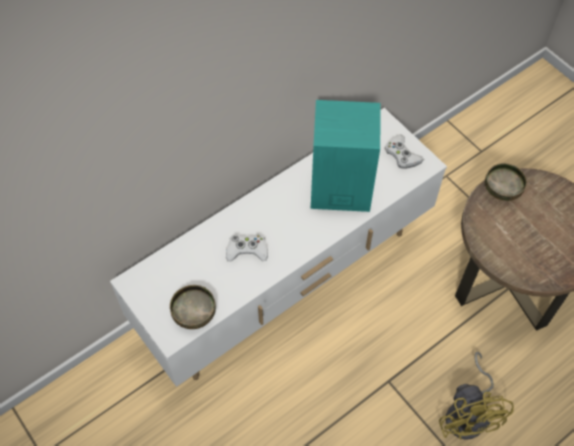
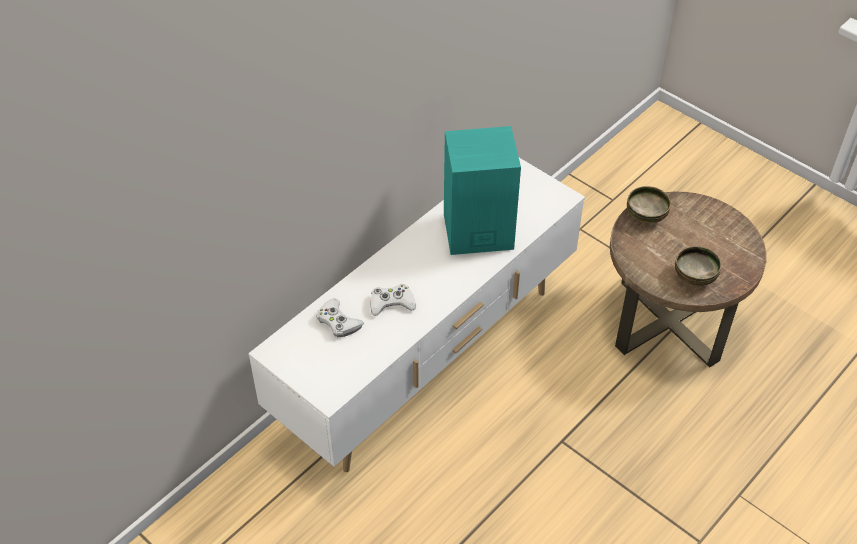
camera: 10 degrees left, 10 degrees down
bowl [170,285,216,329] -> bowl moved to [675,246,721,286]
white game controller [385,134,424,169] -> white game controller moved to [316,298,364,337]
yellow fan [439,352,514,440] -> none

